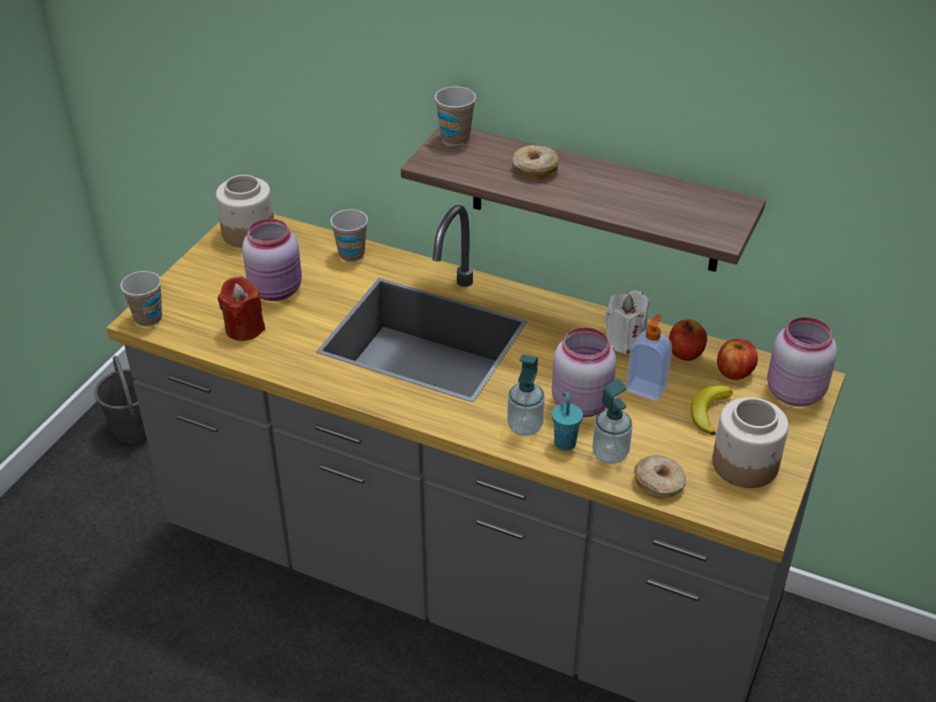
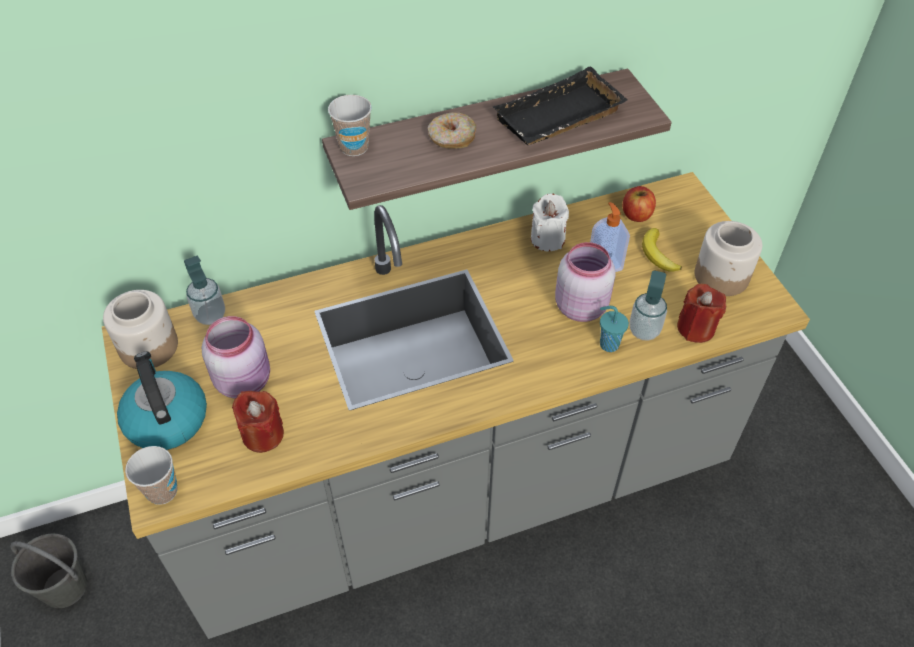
camera: 45 degrees left, 10 degrees up
cup [330,209,368,262] -> none
soap dispenser [507,355,545,436] -> soap dispenser moved to [184,255,225,325]
donut [634,455,686,499] -> red candle [677,284,726,343]
apple [669,319,707,361] -> none
pink jar [767,317,837,407] -> none
none -> kettle [117,351,207,450]
none -> black tray [493,66,628,145]

